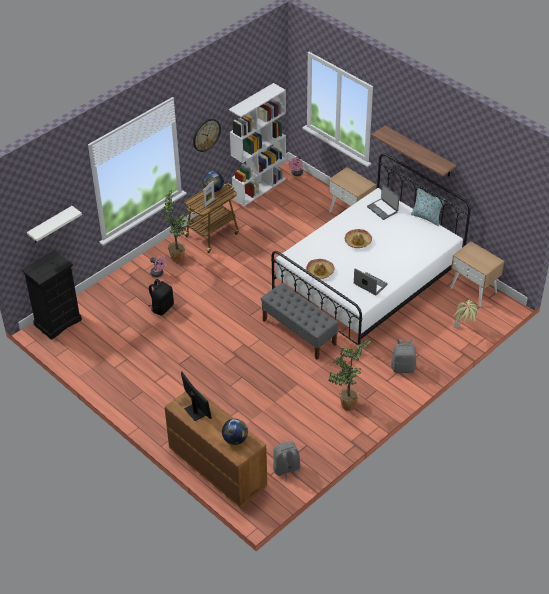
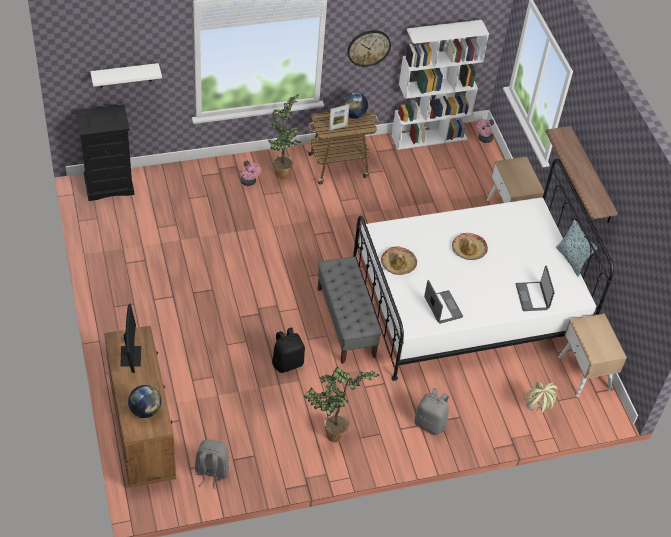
camera: 25 degrees right, 5 degrees up
black backpack [148,279,174,315] -> black backpack moved to [272,327,305,373]
laptop [367,184,399,220] -> laptop moved to [516,266,555,311]

